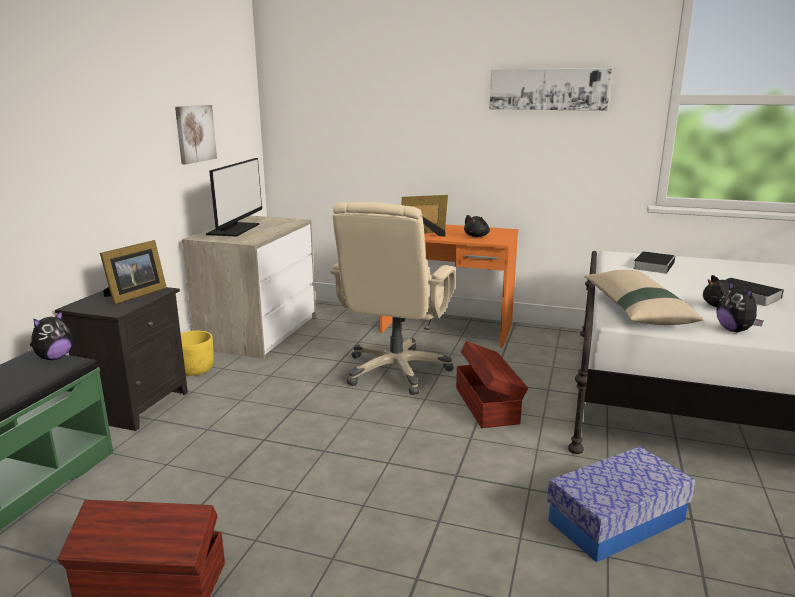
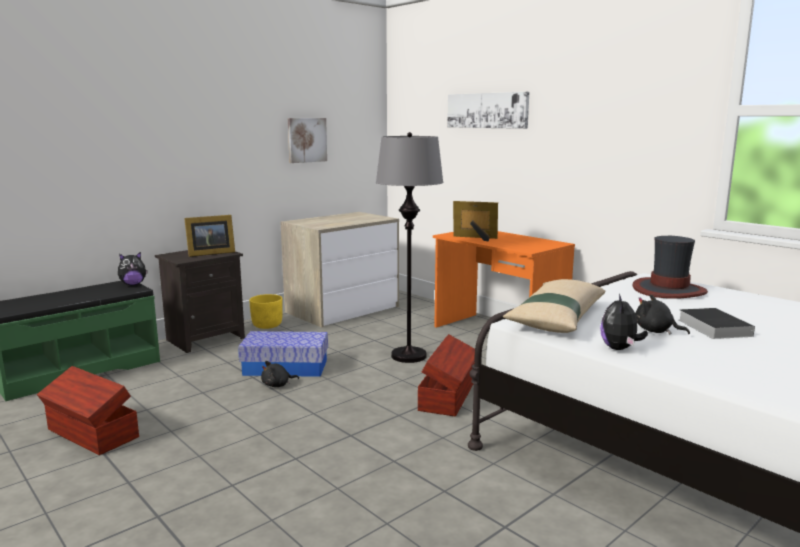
camera: 30 degrees right, 5 degrees down
monitor [206,158,262,237] -> none
beige office chair [330,202,456,395] -> grey floor lamp [376,132,444,363]
black plush toy [464,215,490,237] -> black plush toy moved to [261,361,299,387]
picture [489,68,612,111] -> picture moved to [447,92,529,129]
storage box [547,446,696,562] -> storage box moved to [238,331,328,377]
book [633,251,675,274] -> hat [632,236,708,299]

